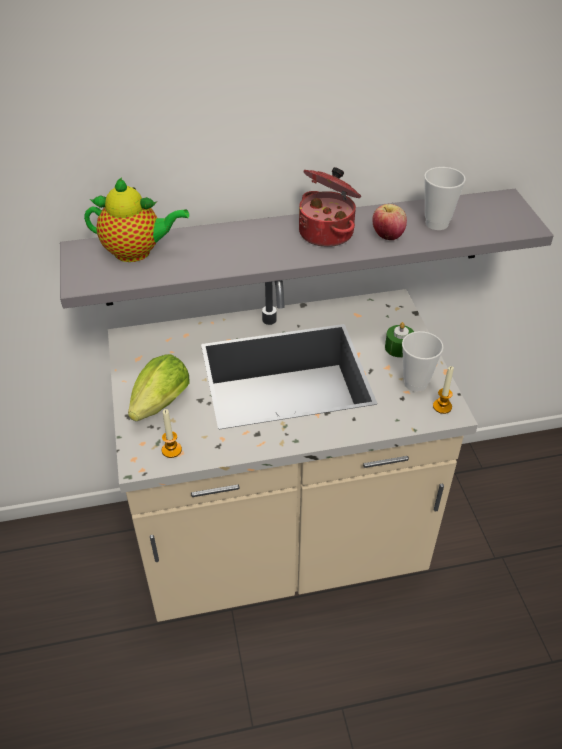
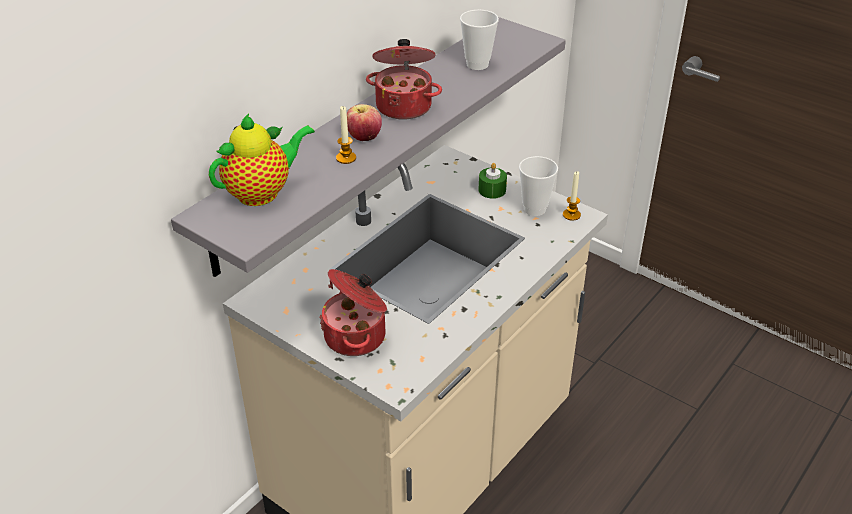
camera: 40 degrees left, 5 degrees down
lettuce [128,354,189,421] -> cooking pot [319,269,387,356]
candle [162,409,182,458] -> candle moved to [336,106,356,164]
apple [372,204,407,240] -> apple moved to [347,104,382,141]

